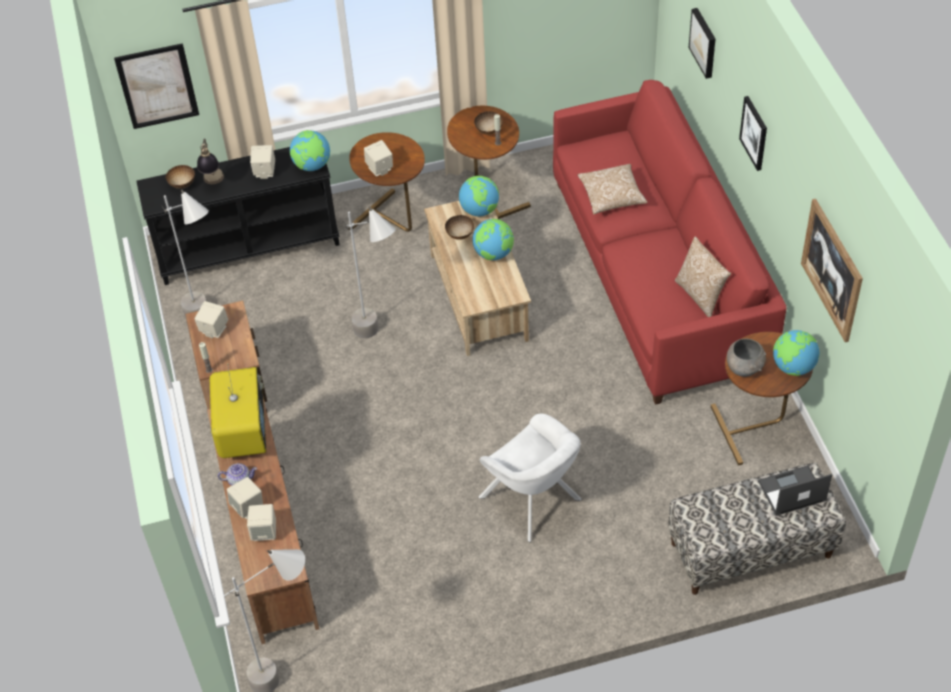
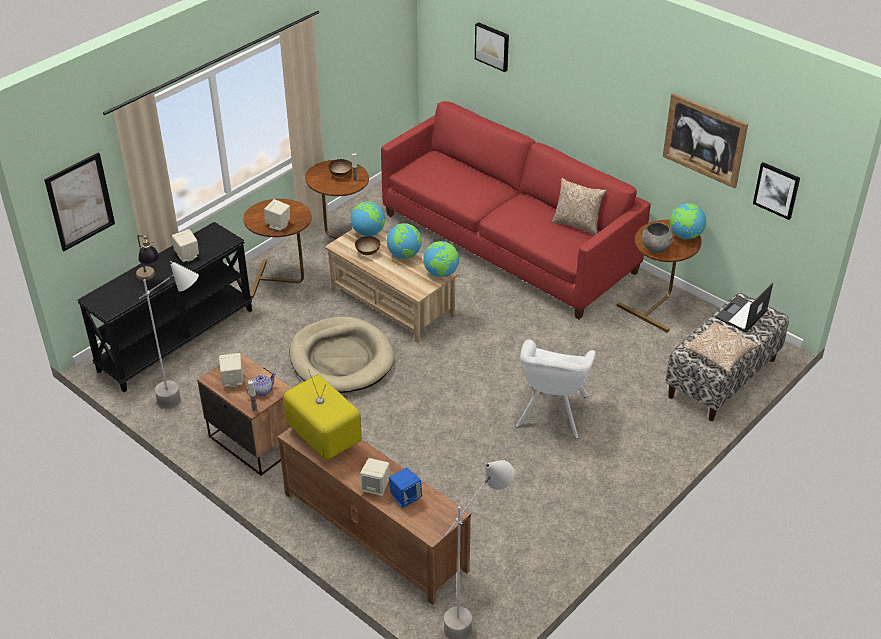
camera: 35 degrees left, 10 degrees down
bowl [165,165,195,189] -> none
teapot [218,463,257,486] -> teapot moved to [246,372,276,396]
beige speaker [247,504,276,541] -> blue speaker [389,468,422,508]
globe [290,130,330,171] -> globe moved to [423,241,459,277]
grey floor lamp [344,207,396,338] -> beige dog bed [290,316,394,393]
white armchair [478,414,582,542] -> white armchair turned 90 degrees clockwise [516,339,596,439]
pillow [578,164,647,214] -> pillow moved to [683,321,759,373]
picture [739,96,767,171] -> picture moved to [753,162,800,220]

